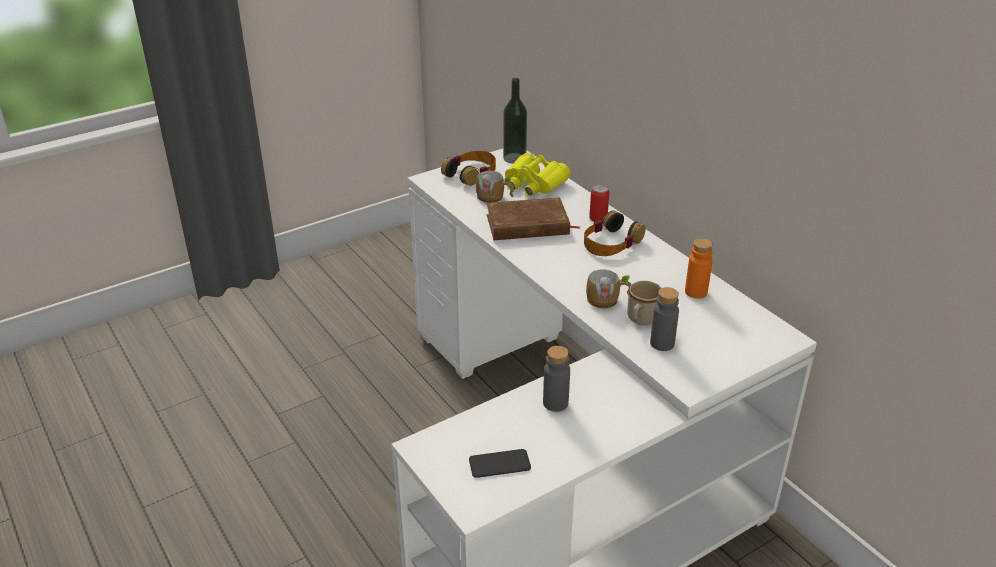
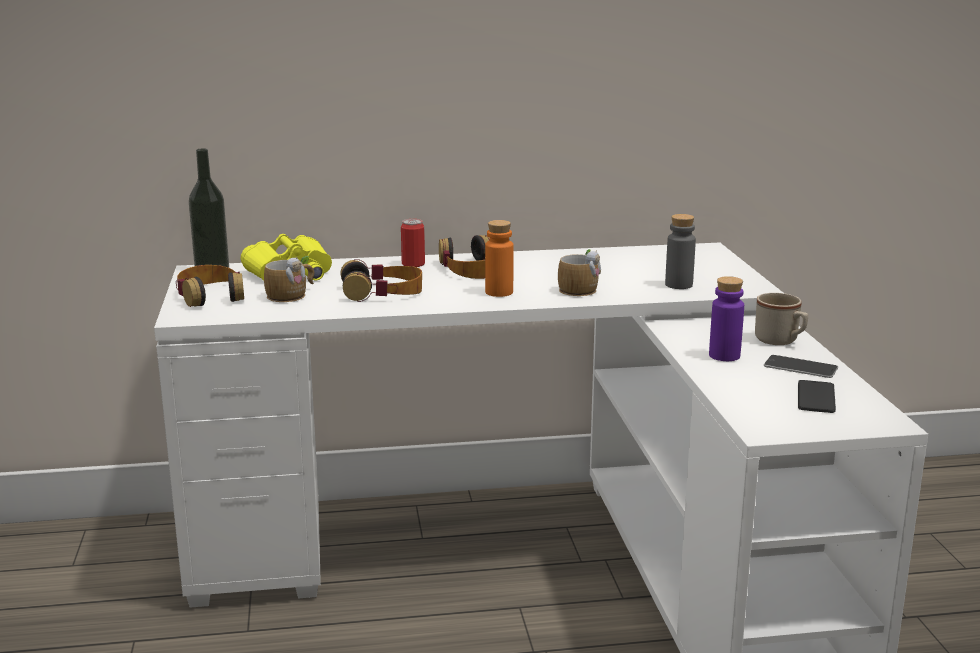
camera: 65 degrees left, 15 degrees down
brown book [486,197,581,240] -> headphones [340,259,422,302]
grey bottle [543,346,570,412] -> purple bottle [709,276,744,361]
beige mug [627,281,662,325] -> beige mug moved to [755,293,808,345]
orange bottle [685,238,713,298] -> orange bottle moved to [485,220,514,297]
none -> phone [764,355,838,378]

